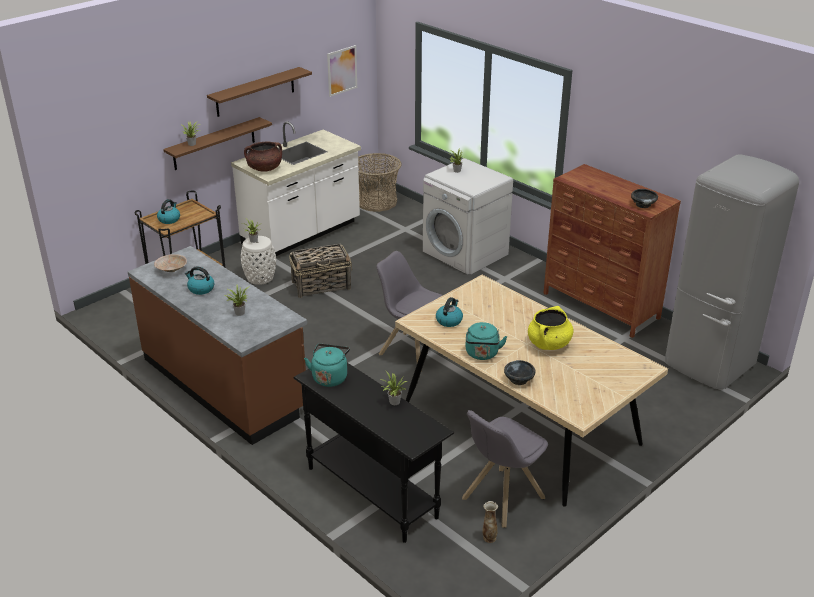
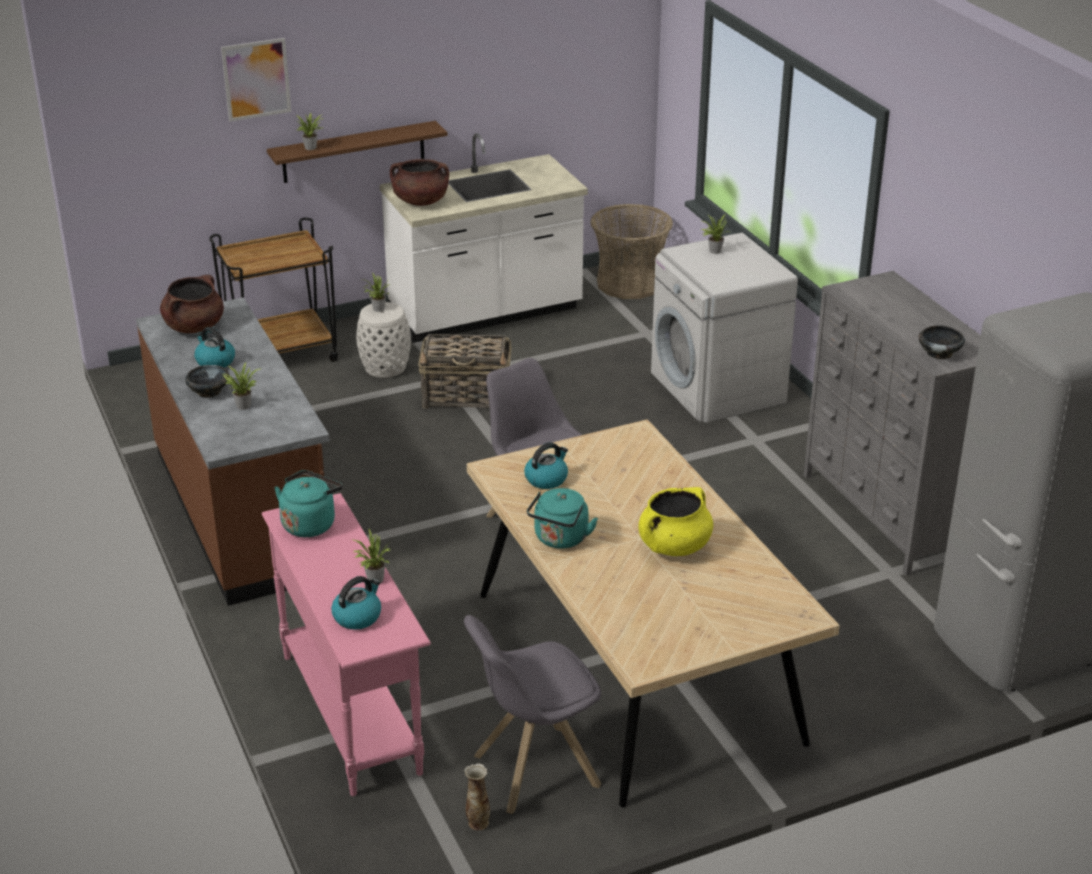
camera: 20 degrees right, 0 degrees up
beige bowl [154,254,187,272] -> brown cooking pot [160,275,224,333]
kettle [157,199,180,224] -> kettle moved to [331,576,381,630]
brown shelf [207,67,312,117] -> none
black console table [294,363,454,543] -> pink console table [262,493,431,796]
picture [327,45,357,97] -> picture moved to [221,38,291,122]
black bowl [504,360,536,385] -> black bowl moved to [185,365,229,398]
brown dresser [543,164,681,338] -> grey dresser [804,271,981,576]

